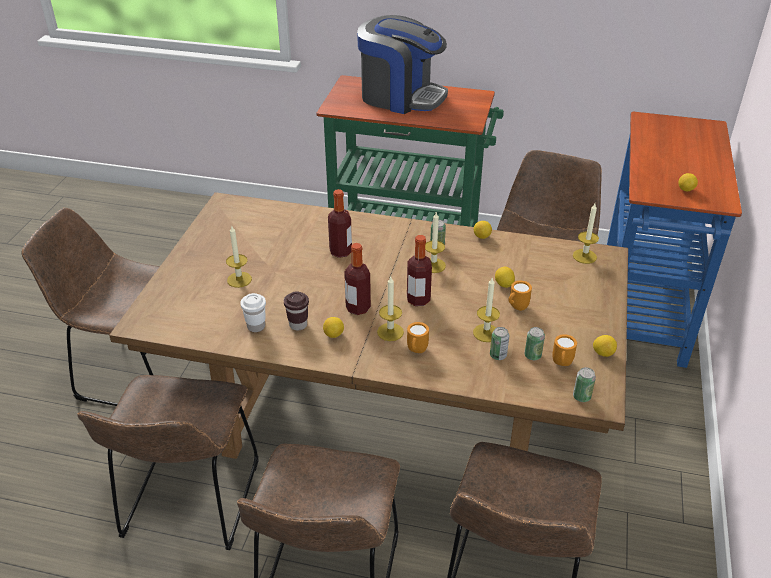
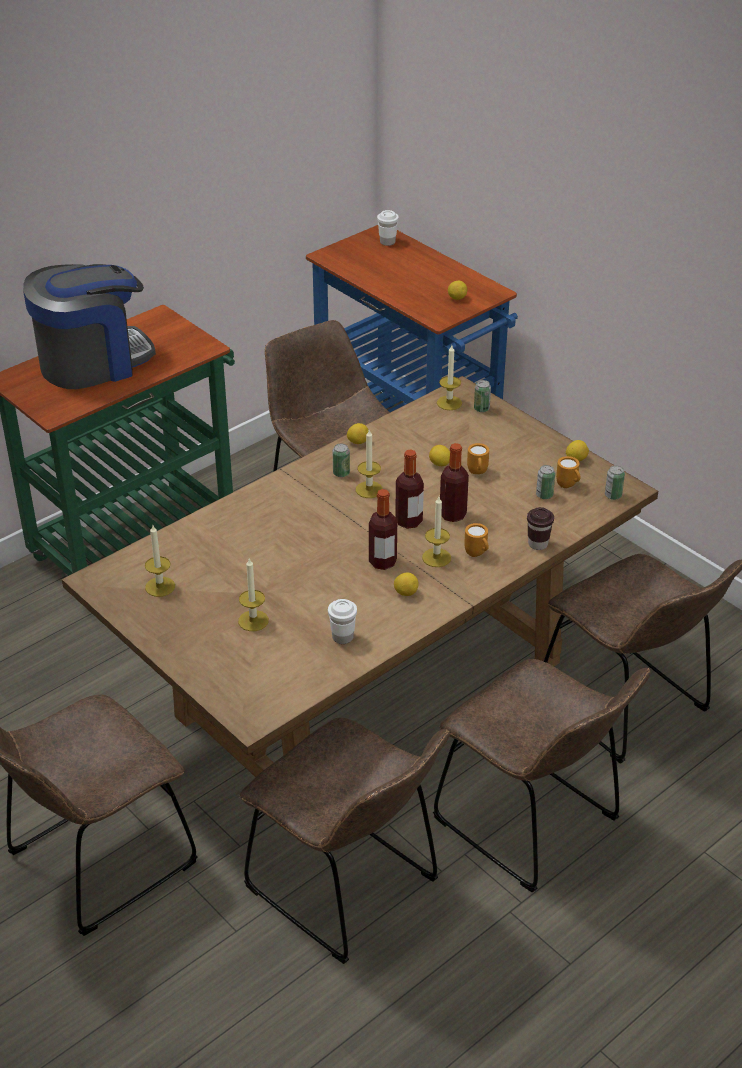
camera: 55 degrees left, 0 degrees up
brown cup [284,292,309,330] -> brown cup moved to [527,507,554,550]
bottle [328,189,352,258] -> bottle moved to [440,443,469,522]
candle [473,278,500,342] -> candle moved to [145,525,175,597]
can [490,327,509,360] -> can moved to [474,380,491,412]
none -> white cup [377,210,399,246]

